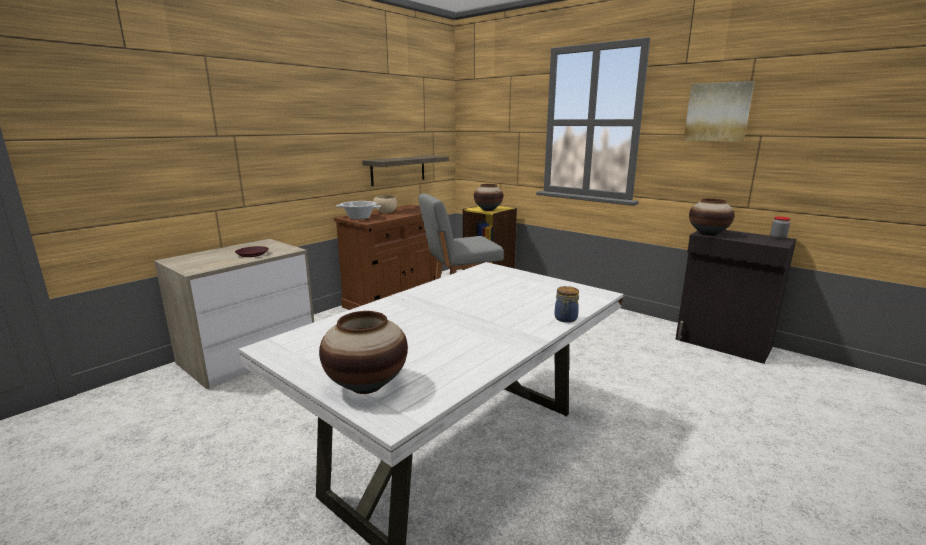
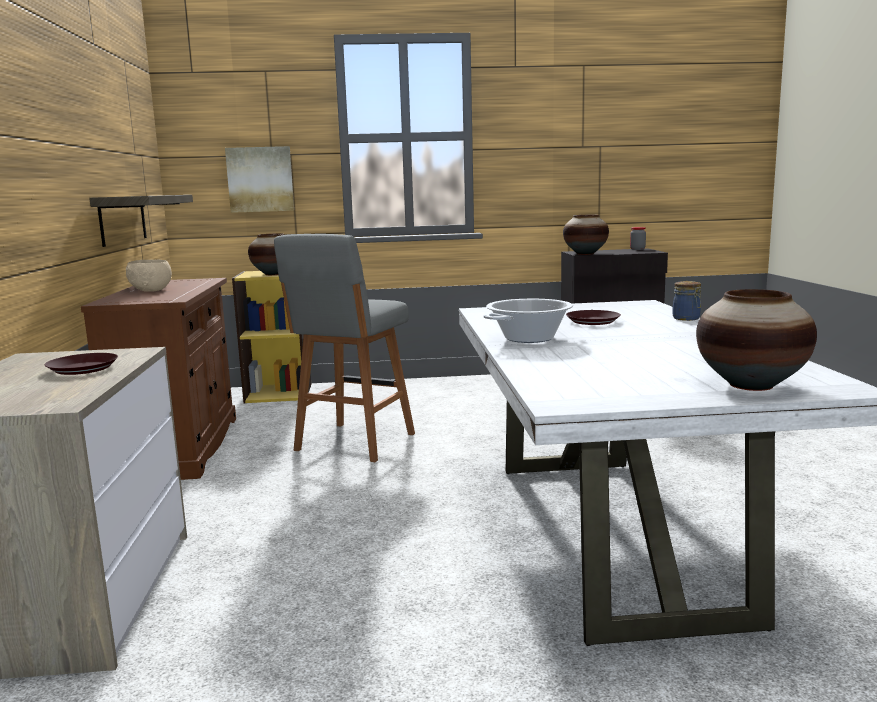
camera: 45 degrees left, 5 degrees down
cooking pot [336,201,381,219] -> cooking pot moved to [483,299,573,343]
picture [684,81,754,142] -> picture moved to [225,146,294,213]
none -> brown plate [566,310,621,325]

